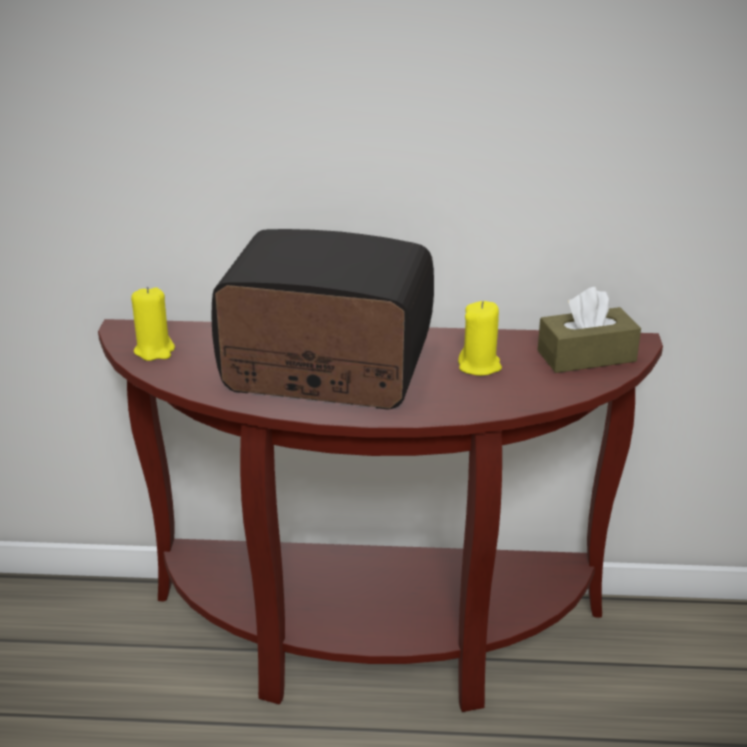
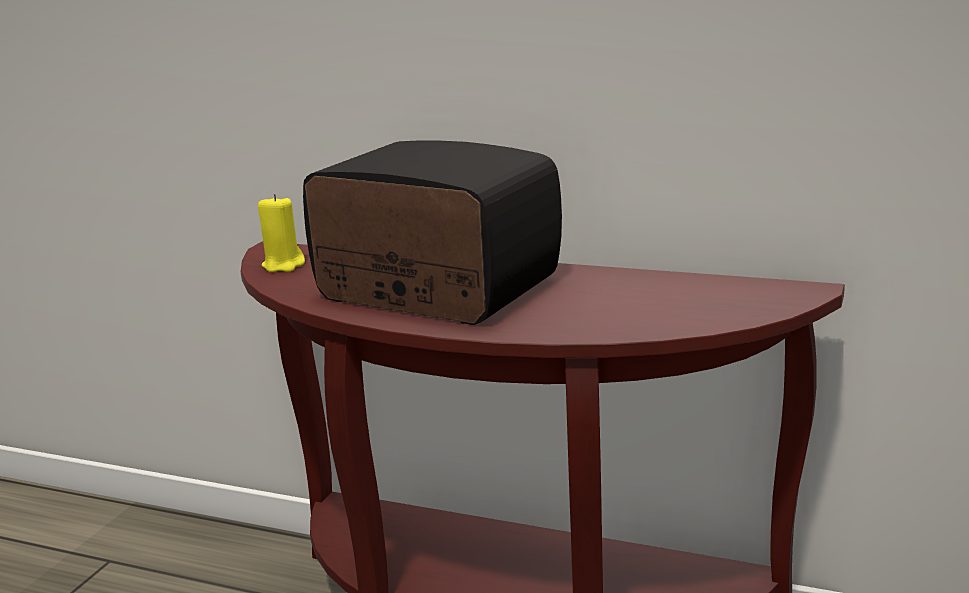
camera: 20 degrees right, 10 degrees down
yellow candle [458,301,502,376] -> none
brown tissue box [537,287,641,373] -> none

